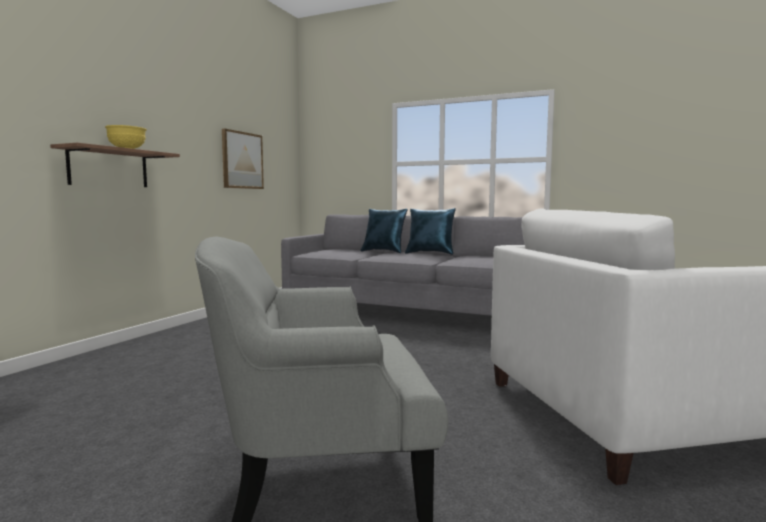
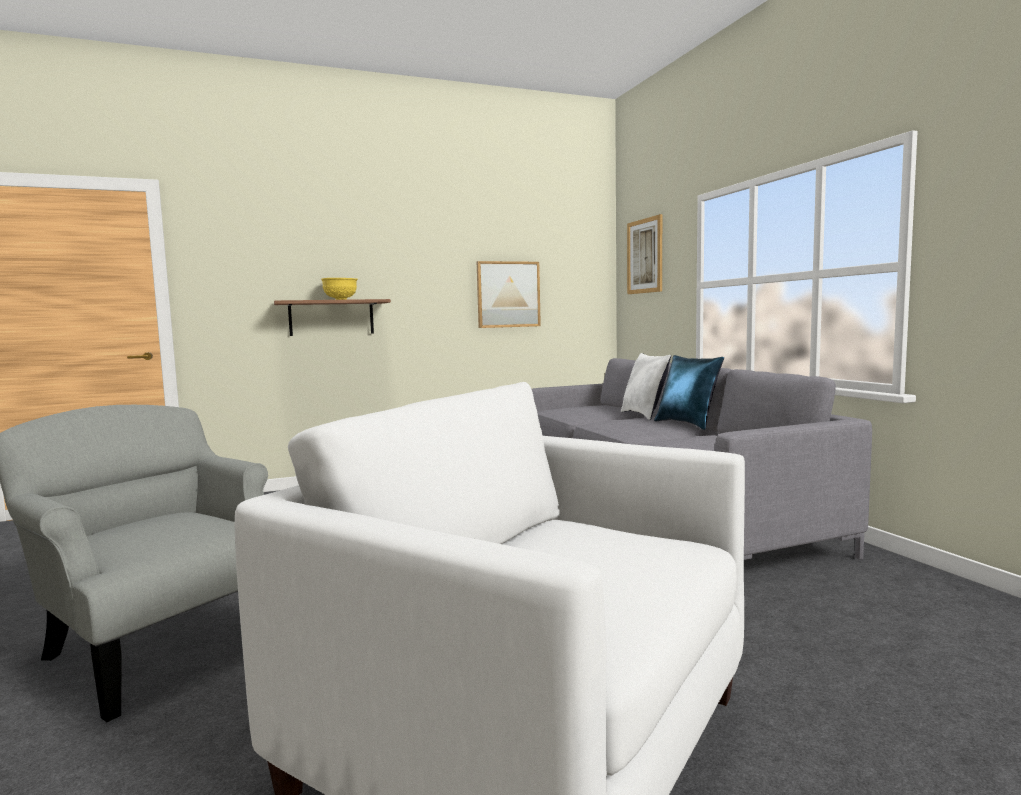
camera: 45 degrees right, 0 degrees up
blue pillow [360,209,408,253] -> white pillow [621,353,671,420]
none -> picture [627,214,662,294]

